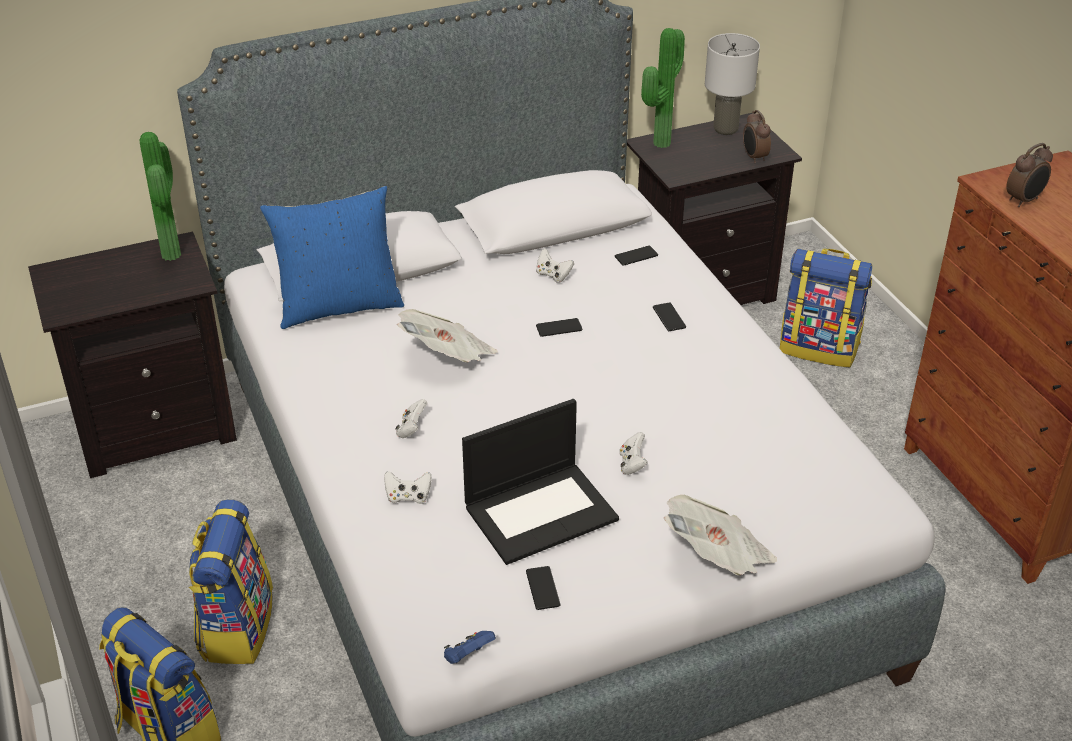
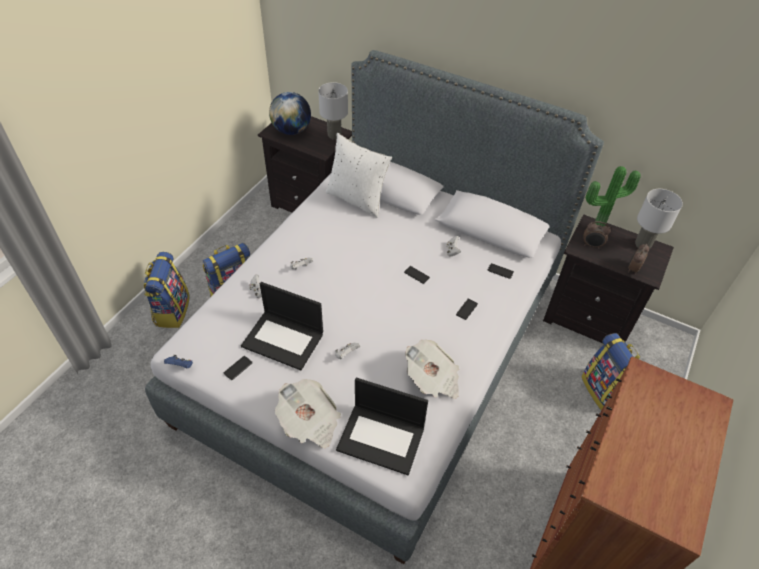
camera: 50 degrees right, 10 degrees up
potted plant [140,132,181,261] -> white table lamp [318,82,348,140]
blue pillow [260,186,404,329] -> white pillow [325,133,392,218]
newspaper [397,309,498,363] -> newspaper moved to [405,340,459,399]
alarm clock [1006,143,1053,207] -> alarm clock moved to [583,221,611,249]
none -> globe [269,92,311,135]
none -> laptop [336,378,428,475]

